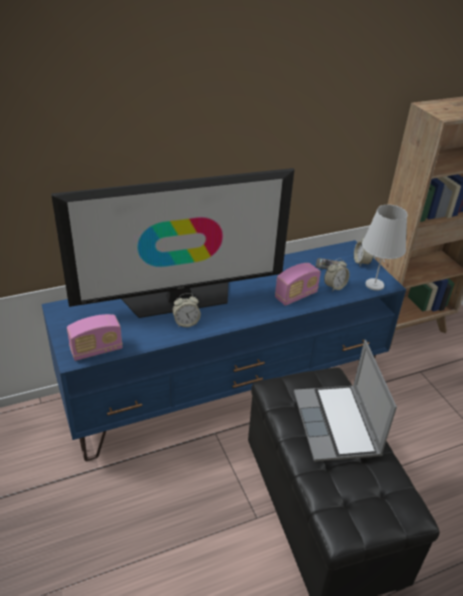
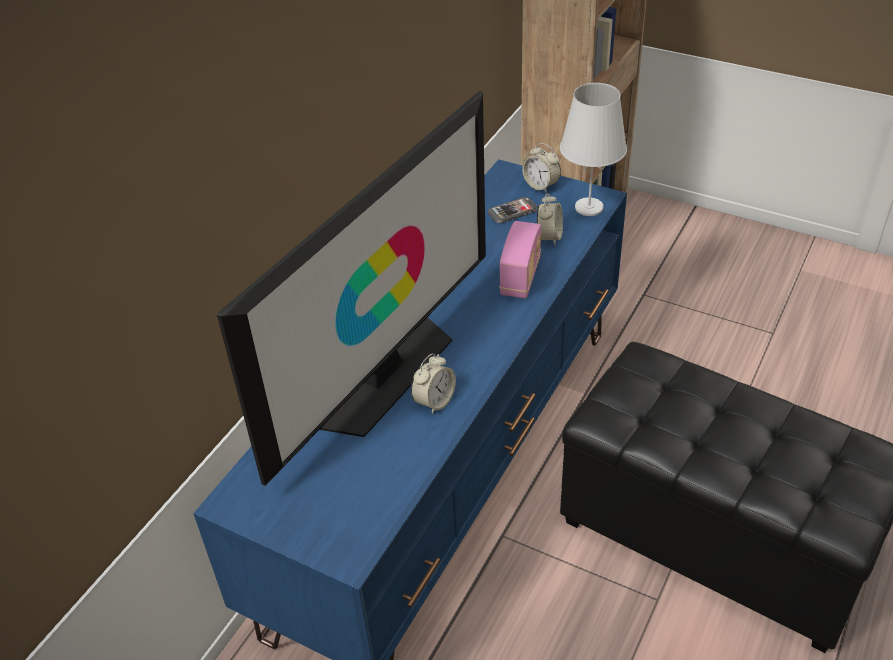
camera: 35 degrees left, 5 degrees up
radio [67,314,122,361] -> none
laptop [294,340,397,462] -> none

